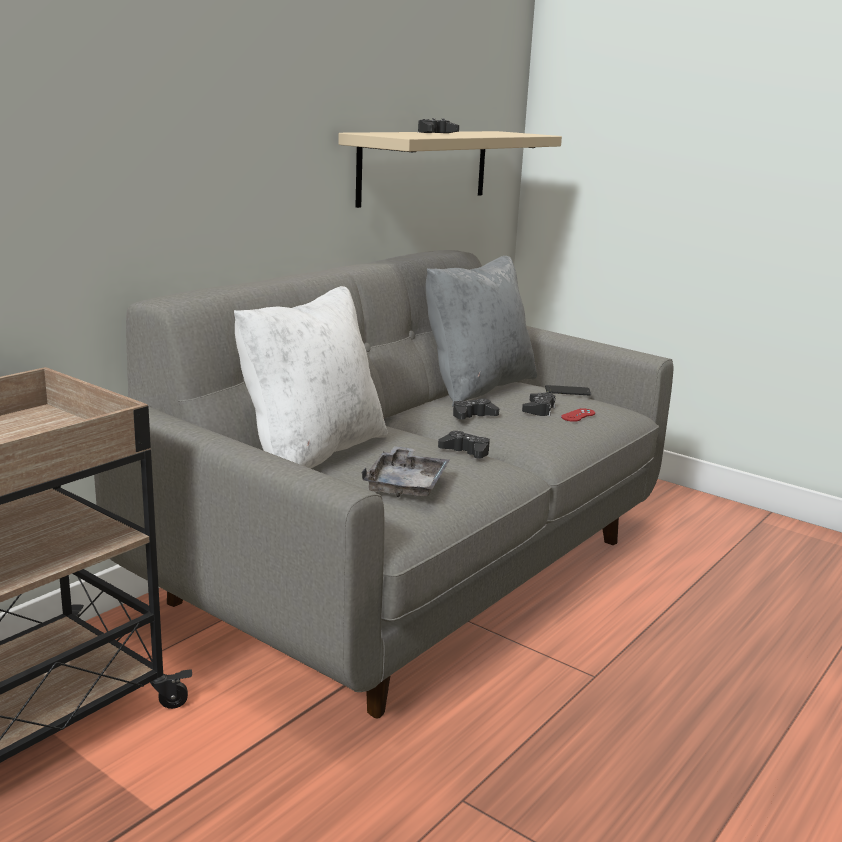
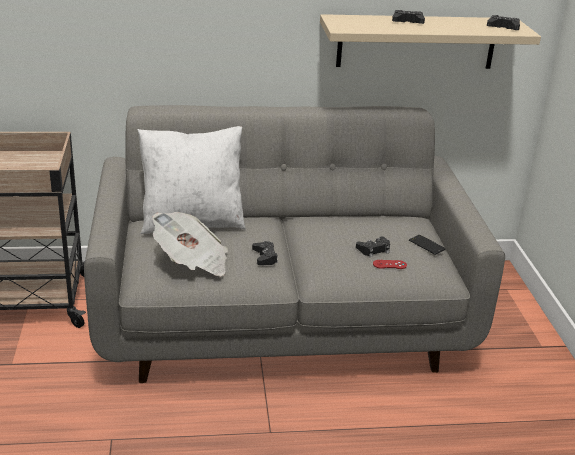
camera: 45 degrees right, 10 degrees up
grey tray [361,446,450,497] -> newspaper [153,212,228,277]
grey pillow [425,256,537,406] -> none
black game controller [453,399,499,420] -> black game controller moved to [487,15,520,30]

